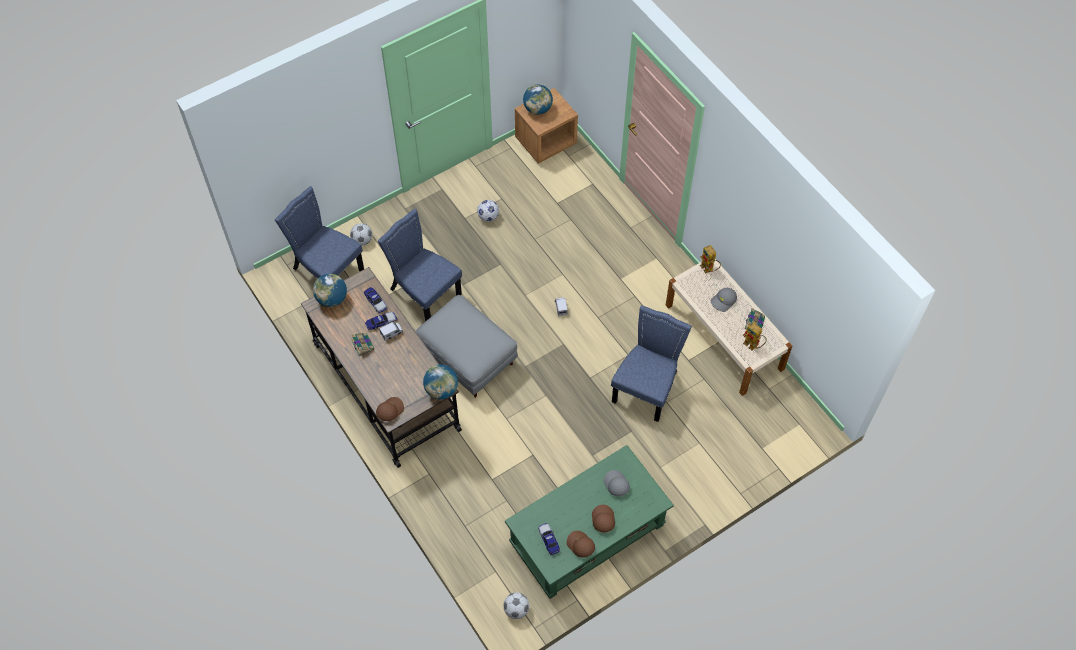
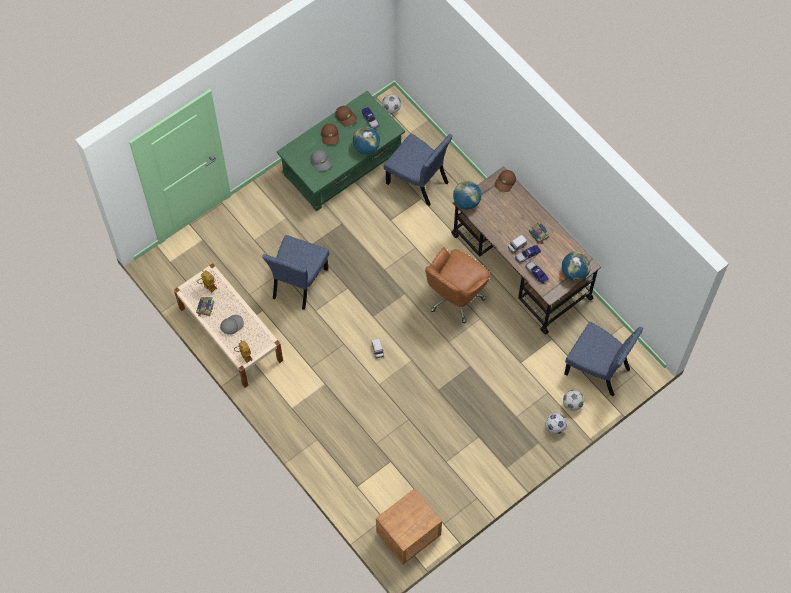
camera: 175 degrees right, 5 degrees up
blue chair [378,209,462,322] -> blue chair moved to [384,133,453,206]
grey ottoman [415,295,518,398] -> brown office chair [425,247,490,323]
football [477,200,499,222] -> football moved to [546,413,567,434]
globe [523,85,553,115] -> globe moved to [353,127,380,154]

